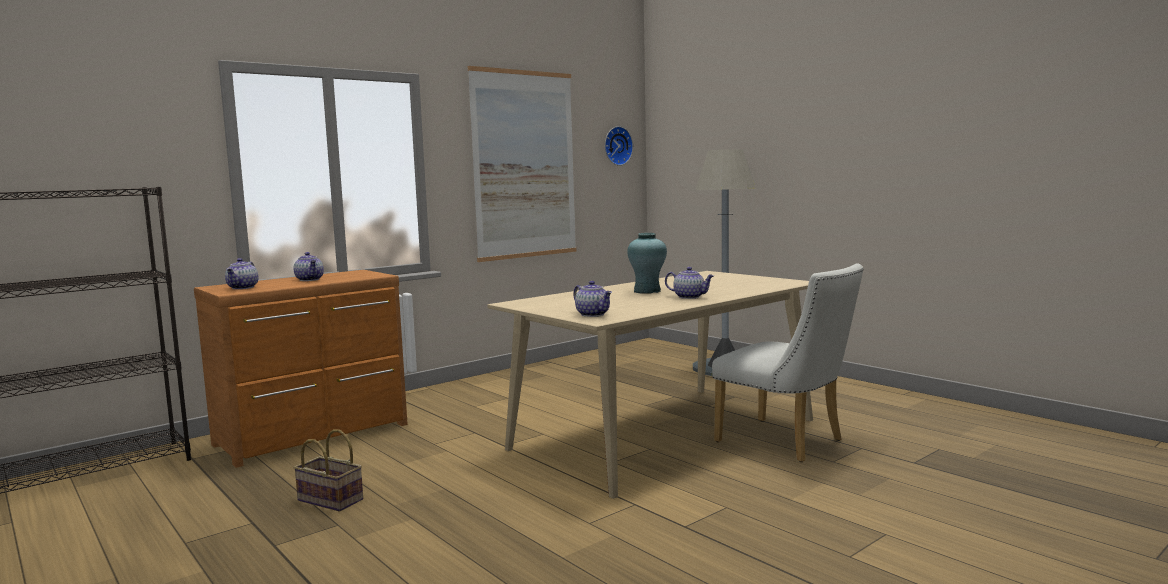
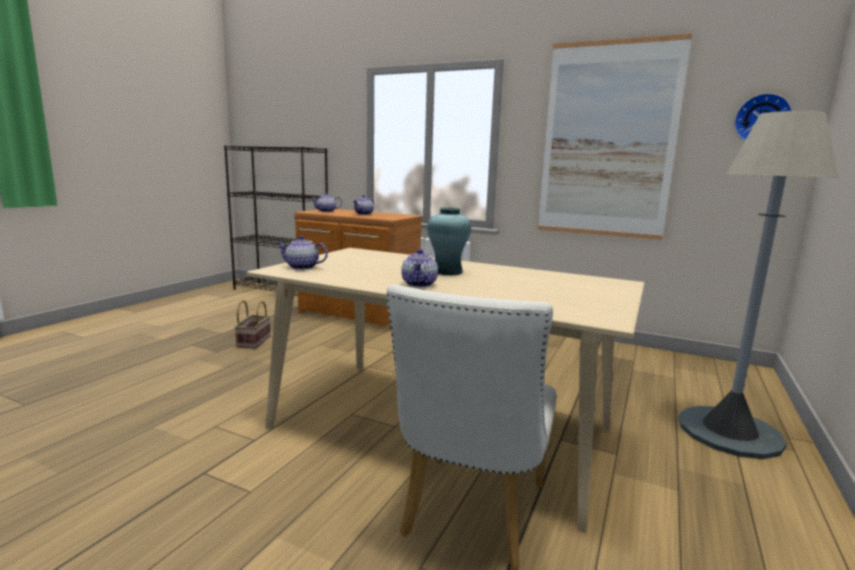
camera: 65 degrees right, 5 degrees up
teapot [573,281,612,317] -> teapot turned 75 degrees clockwise [278,236,328,270]

